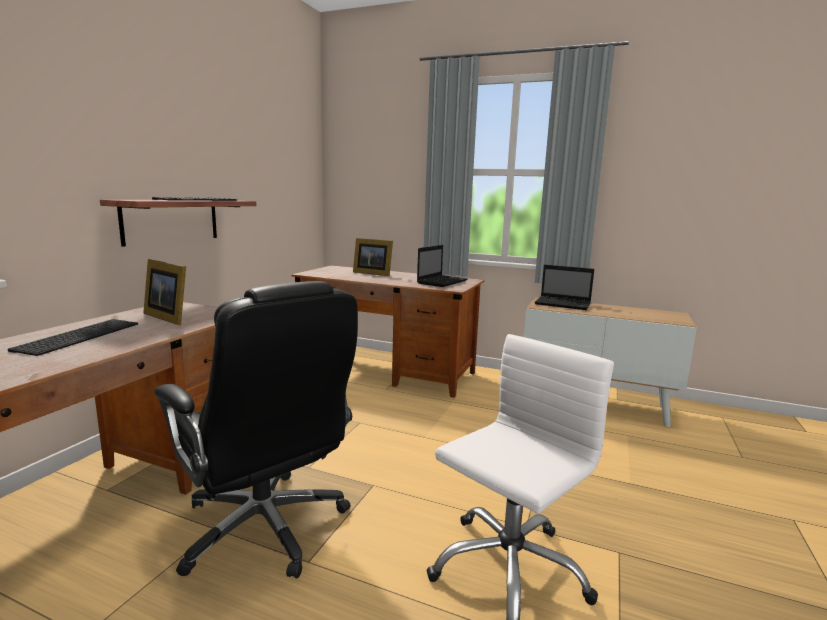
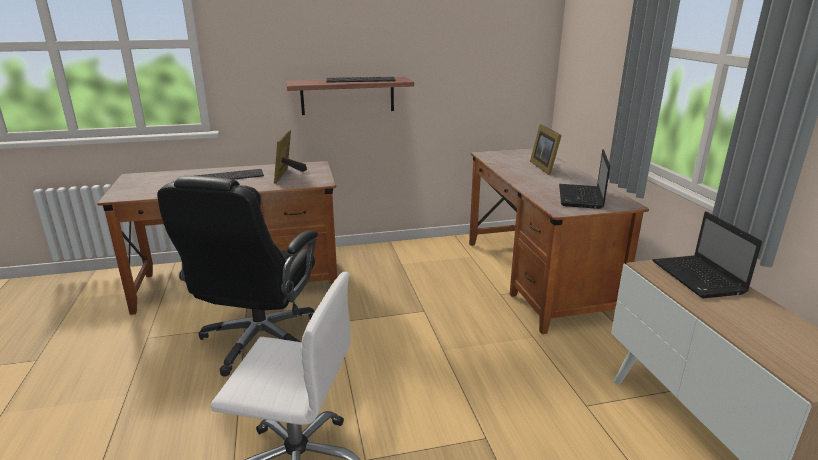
camera: 55 degrees right, 10 degrees up
laptop [417,245,468,287] -> laptop turned 105 degrees clockwise [559,149,610,209]

